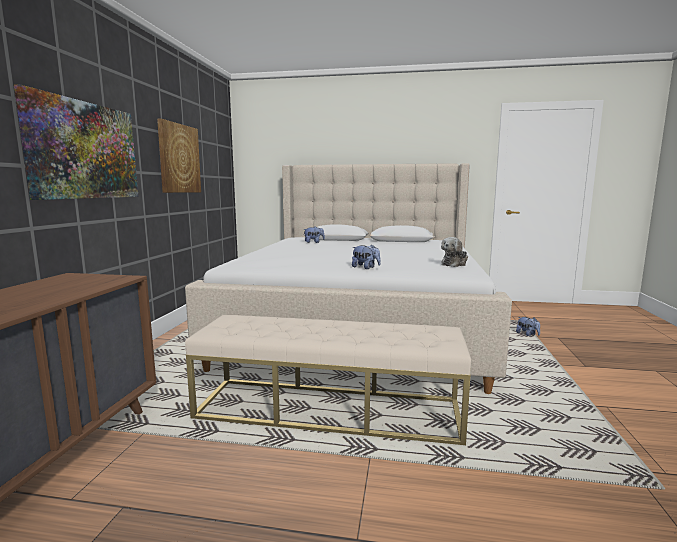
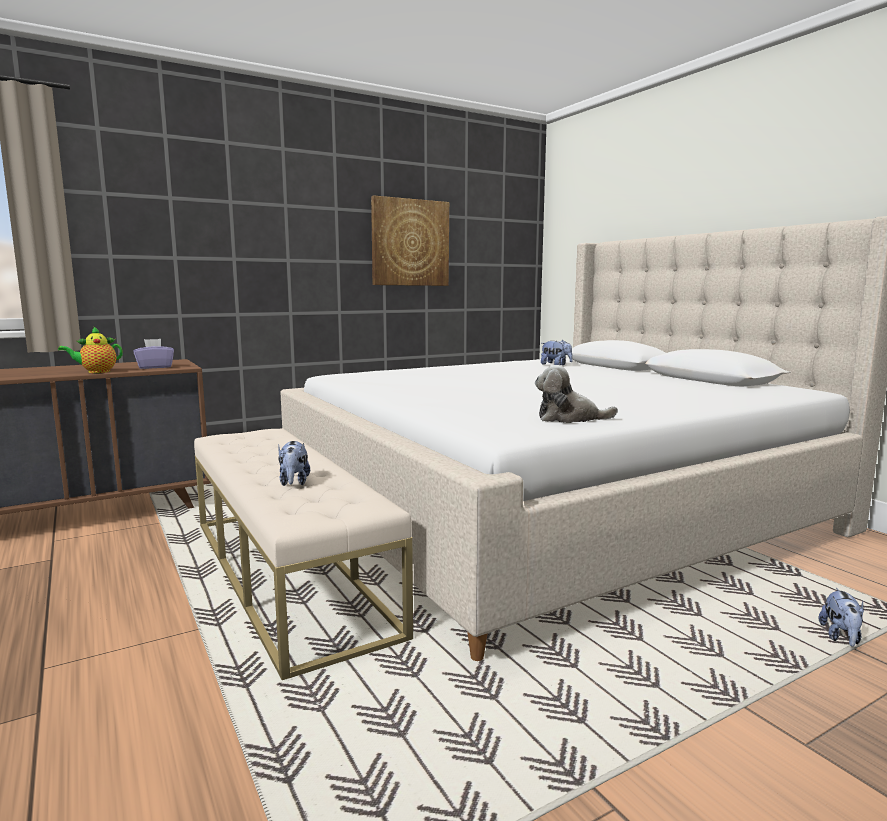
camera: 50 degrees right, 0 degrees up
picture [14,84,138,200] -> none
plush toy [352,244,381,269] -> plush toy moved to [278,441,310,486]
none -> teapot [58,326,123,373]
none -> purple tissue box [134,339,174,369]

